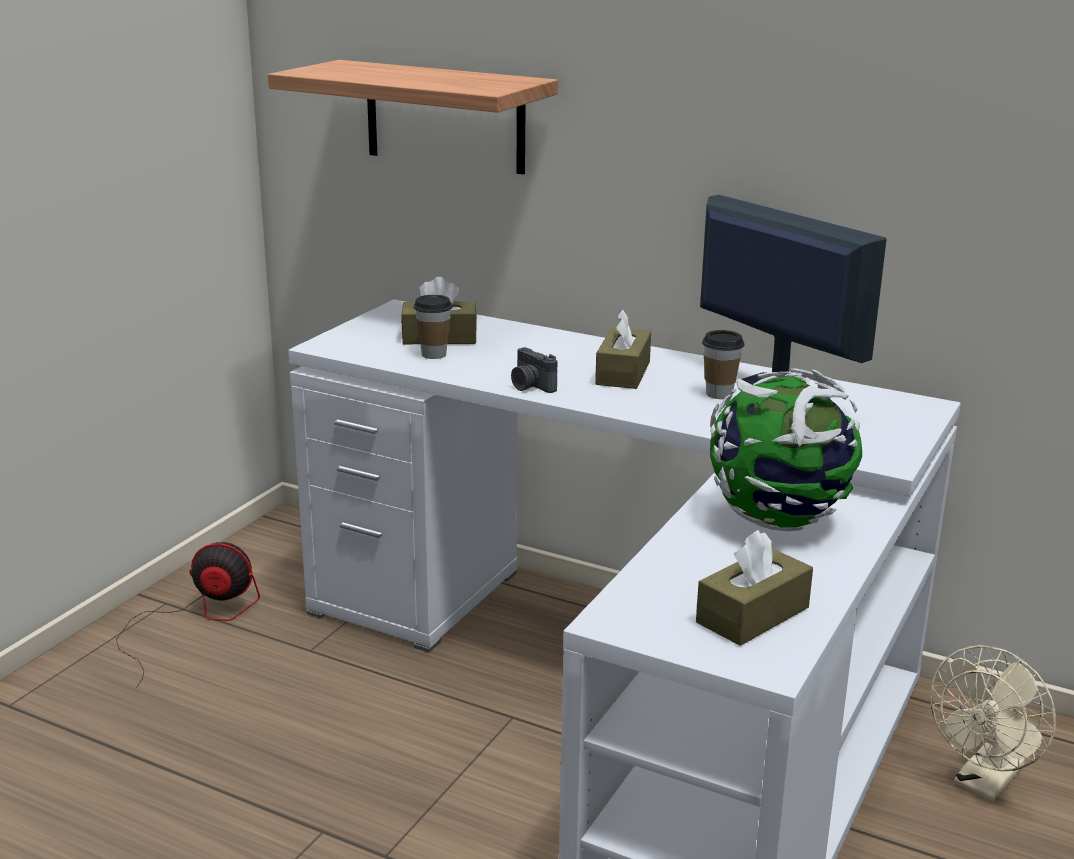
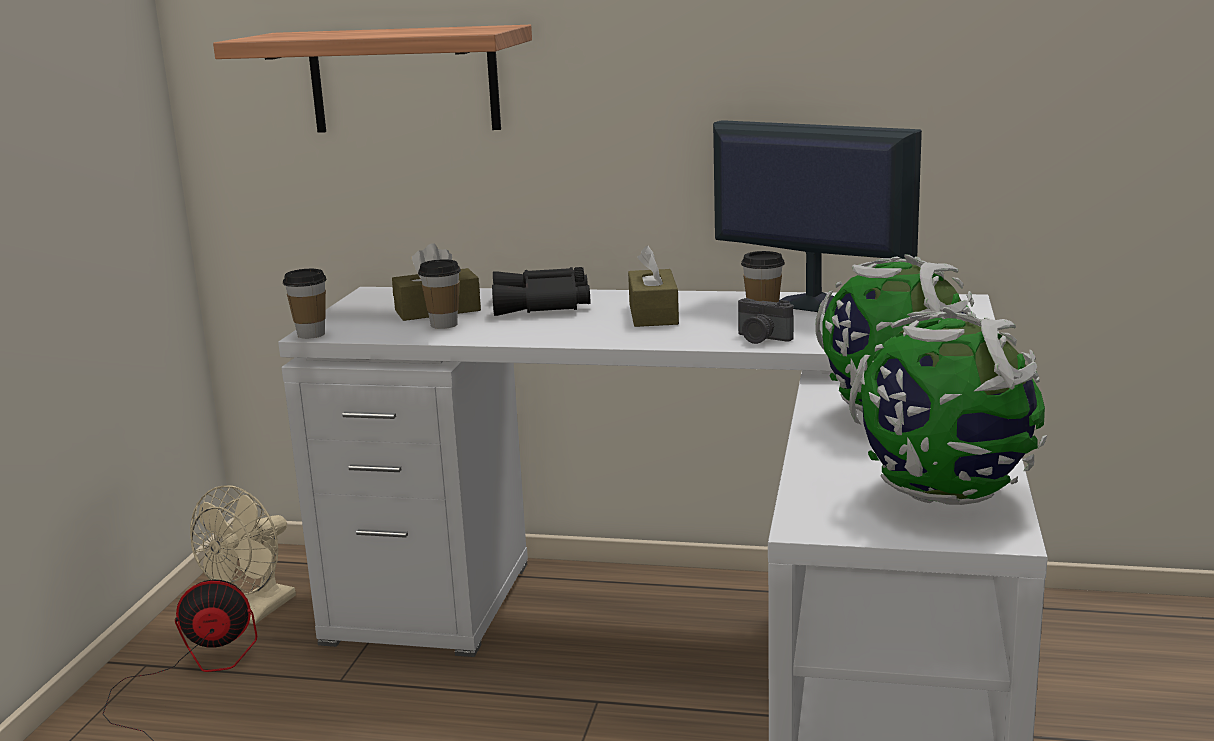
camera: 15 degrees left, 5 degrees down
camera [511,347,557,393] -> camera moved to [738,298,794,344]
brown tissue box [696,530,813,646] -> globe [849,307,1047,505]
beige fan [930,645,1056,801] -> beige fan moved to [190,485,296,624]
none -> cup [283,269,327,339]
none -> black binoculars [492,267,590,316]

